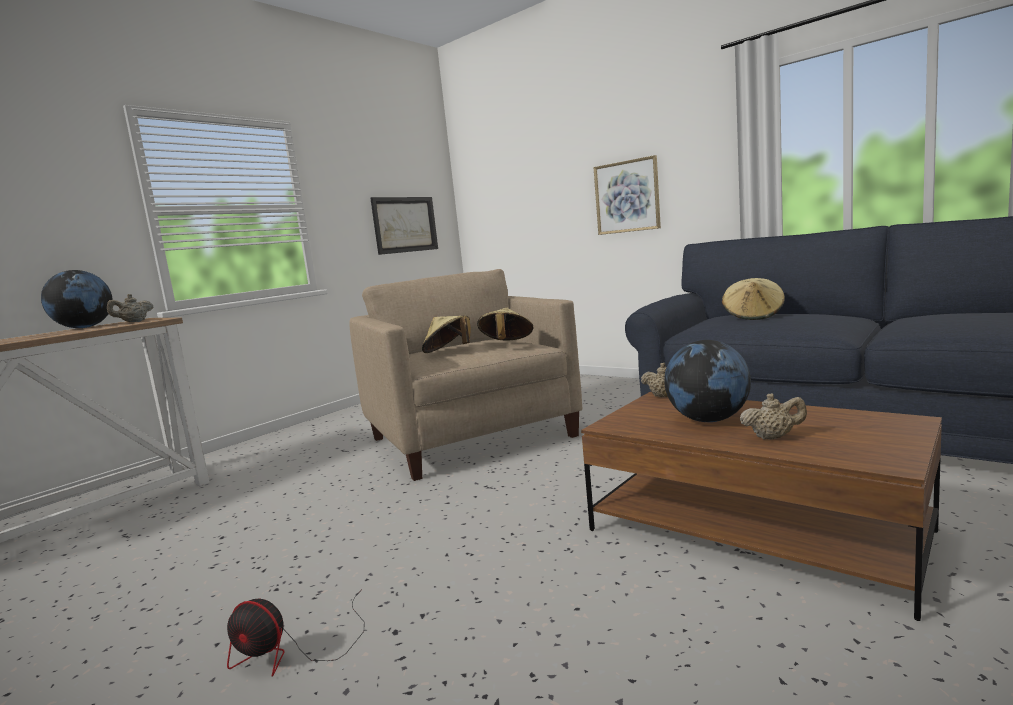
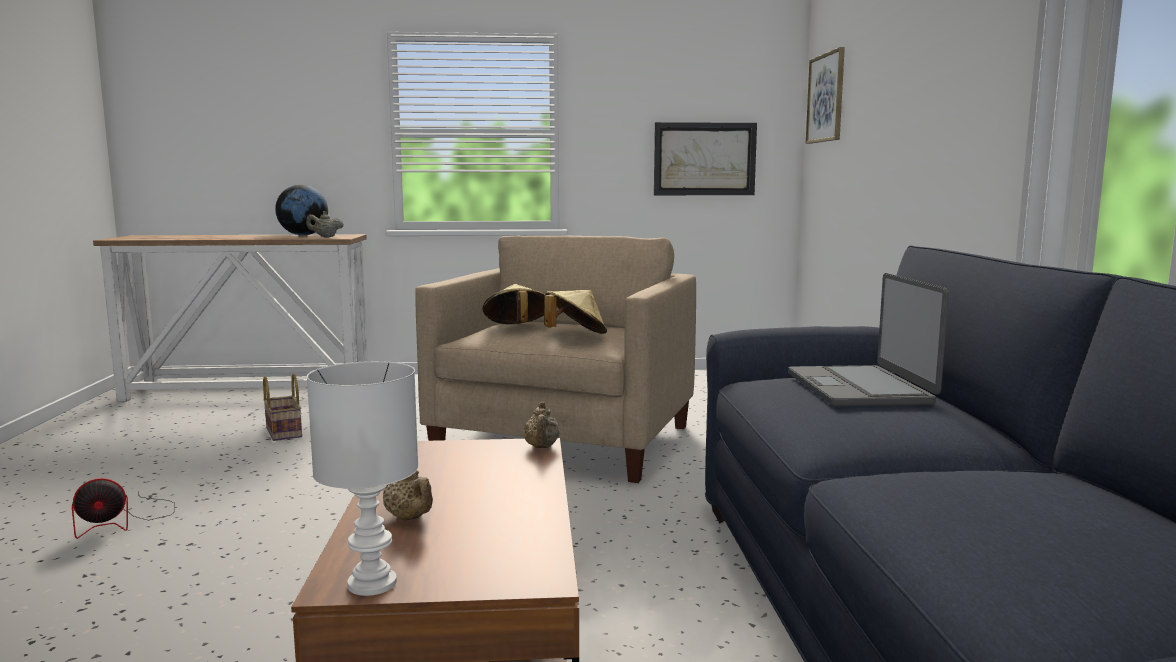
camera: 45 degrees right, 0 degrees up
fan [227,589,365,677] -> fan turned 90 degrees counterclockwise [72,478,175,539]
picture [593,155,661,235] -> picture moved to [806,47,845,144]
globe [664,340,751,422] -> none
beige hat [722,278,785,320] -> laptop [788,273,949,406]
none -> basket [263,374,302,441]
none -> white table lamp [307,361,419,596]

